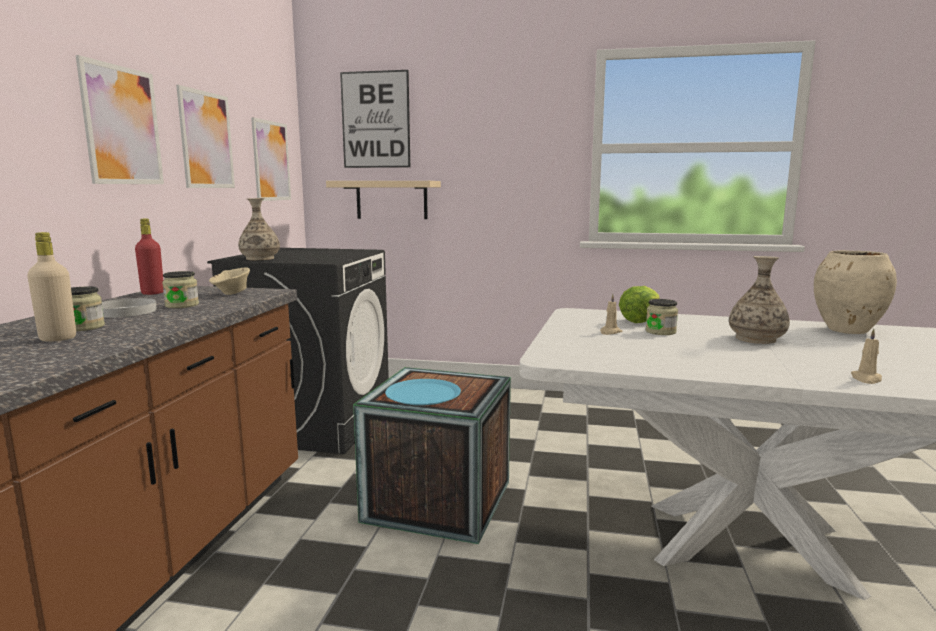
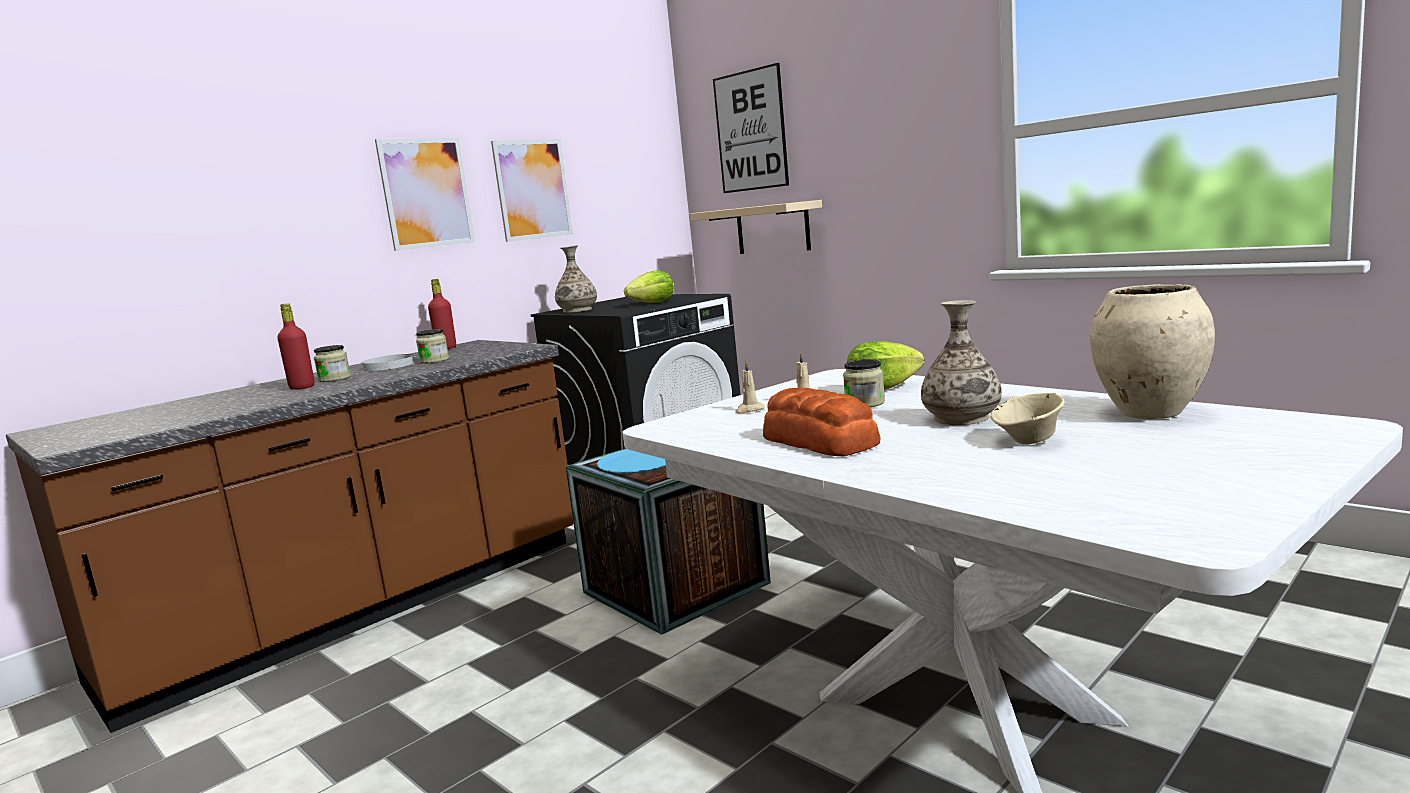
camera: 35 degrees right, 0 degrees up
beige bottle [27,232,76,342] -> red bottle [277,303,315,390]
beige bowl [209,267,250,295] -> beige bowl moved to [990,393,1064,444]
picture [251,117,291,201] -> none
beige candle [851,329,882,384] -> beige candle moved to [735,361,765,413]
none -> lettuce [624,270,674,303]
none -> bread [763,388,880,456]

